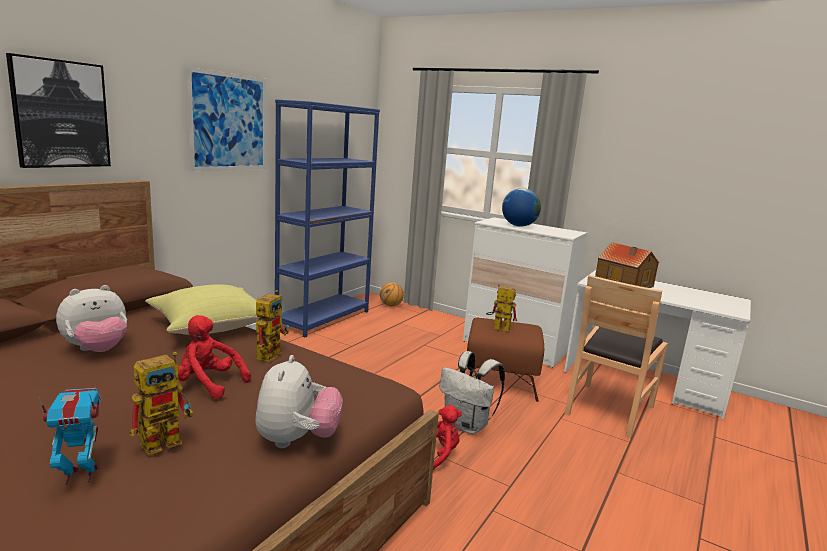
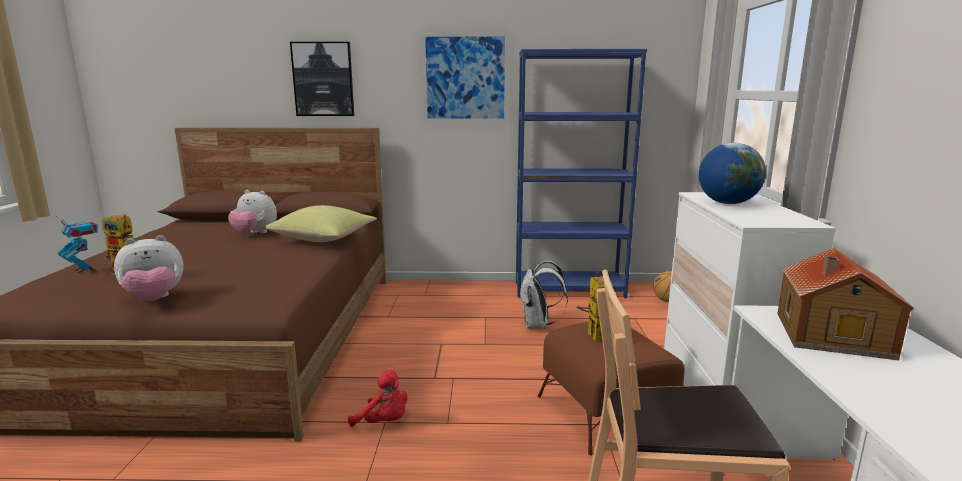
camera: 60 degrees right, 0 degrees up
red plush toy [178,315,251,399] -> none
toy robot [256,290,289,362] -> none
white backpack [439,351,505,434] -> white backpack moved to [520,261,568,329]

